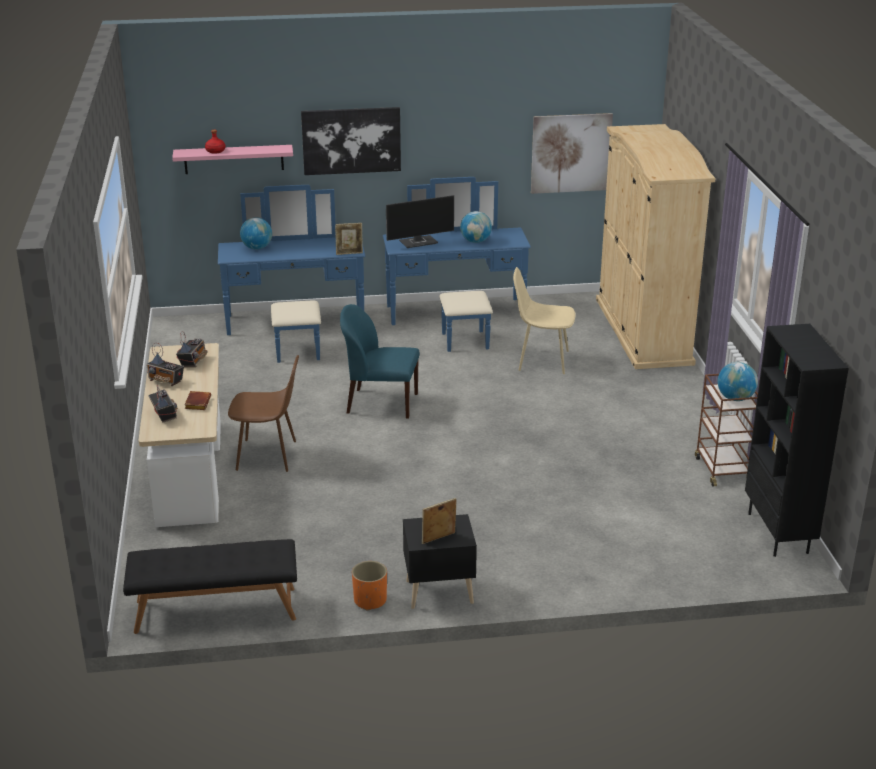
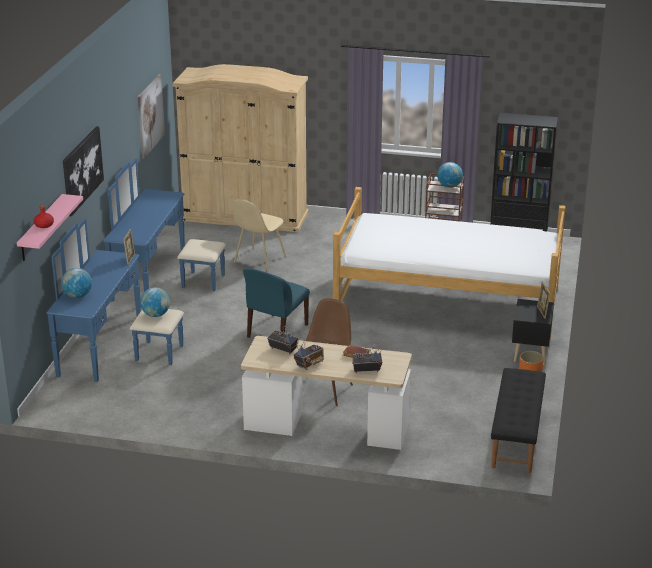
camera: 70 degrees left, 0 degrees up
monitor [386,195,454,248] -> none
globe [460,211,492,243] -> globe moved to [140,287,170,317]
none -> bed [333,187,566,343]

